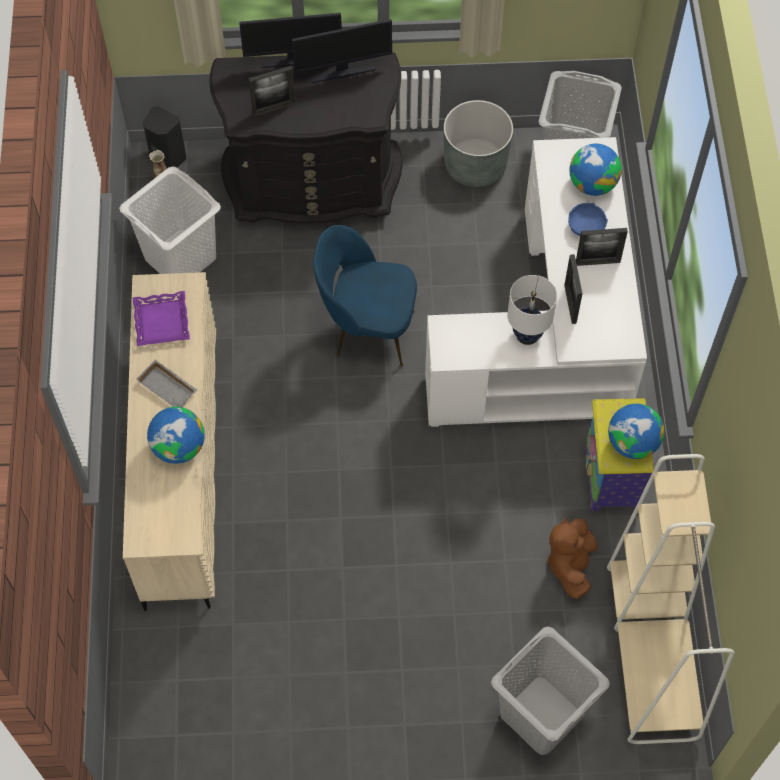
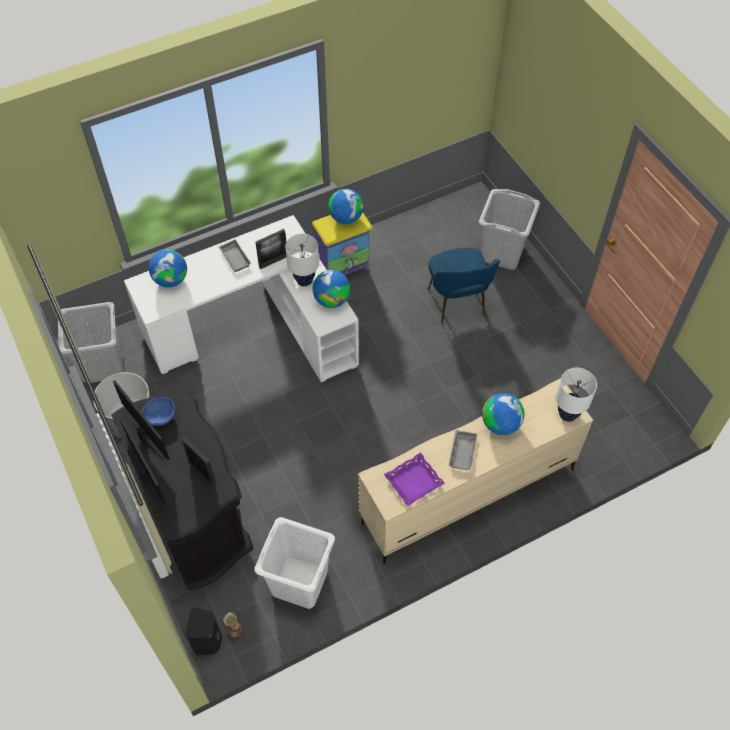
camera: 115 degrees left, 5 degrees down
blue chair [313,225,417,367] -> blue chair moved to [428,248,500,324]
brown plush toy [547,518,598,599] -> none
blue bowl [568,203,608,236] -> blue bowl moved to [142,397,175,426]
picture frame [576,228,628,266] -> grey tray [219,239,251,272]
beige clothes rack [607,454,735,744] -> none
none -> globe [312,270,350,308]
none -> white table lamp [556,368,597,421]

